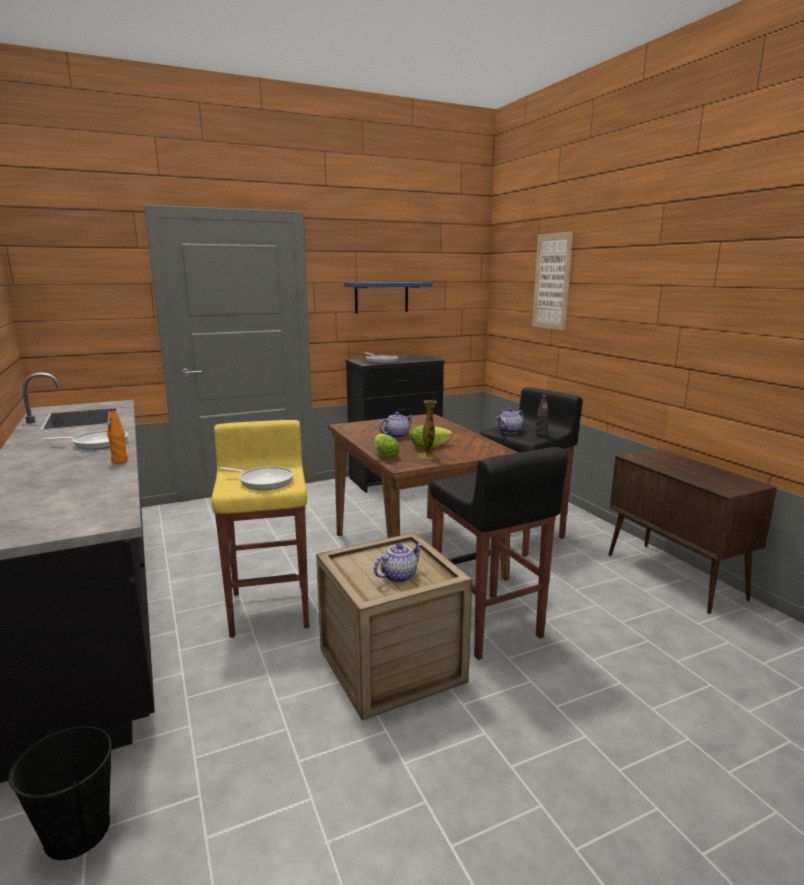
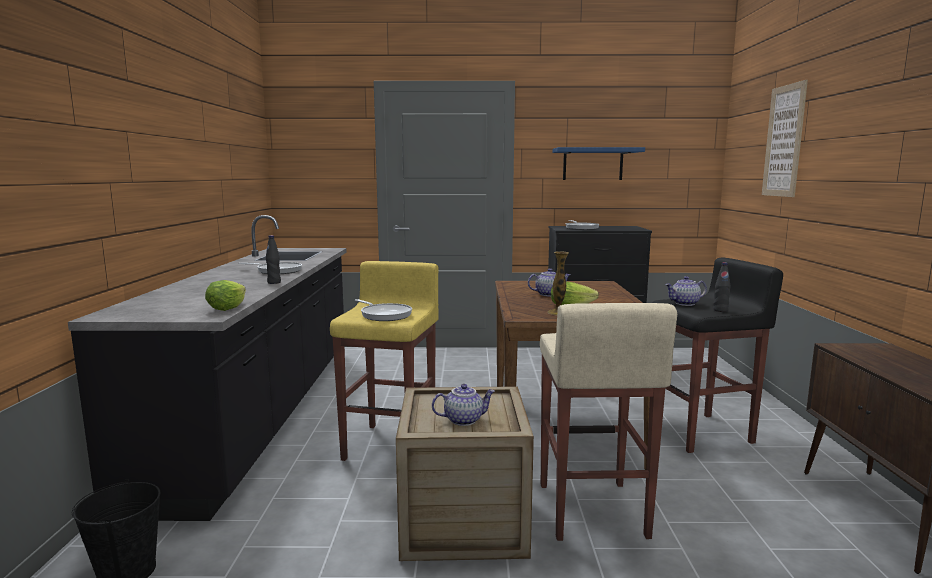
camera: 25 degrees right, 5 degrees down
orange bottle [107,408,128,464] -> black bottle [266,235,281,284]
lettuce [374,434,399,458] -> lettuce moved to [205,280,246,311]
black stool [430,447,568,660] -> beige stool [540,303,677,541]

